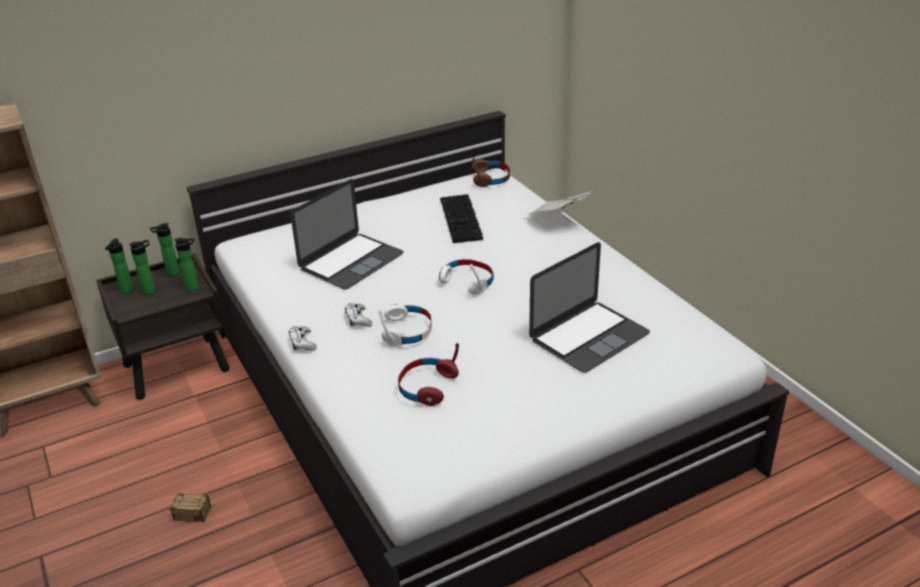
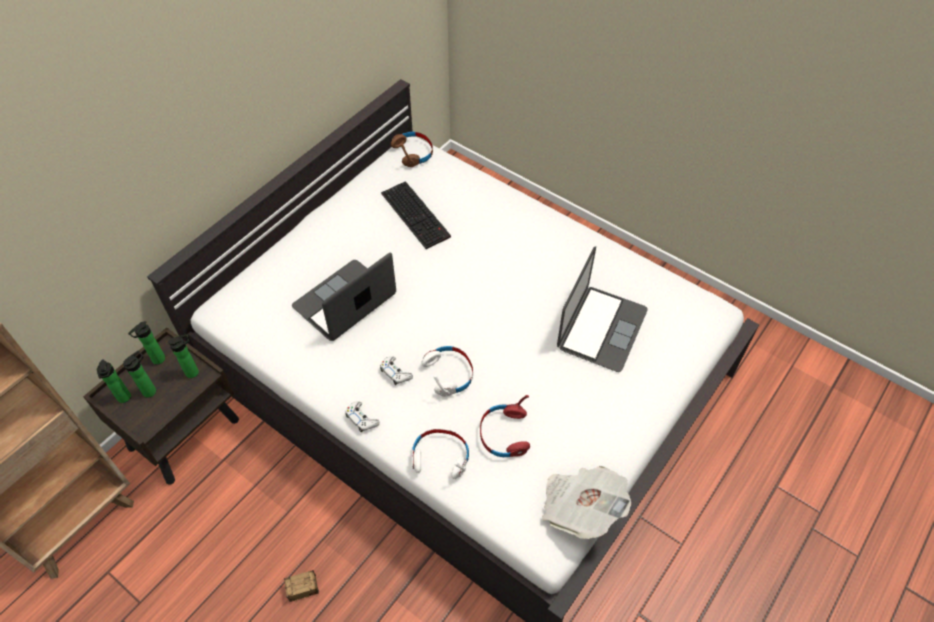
camera: 25 degrees left, 20 degrees up
laptop [290,179,403,289] -> laptop turned 150 degrees counterclockwise [292,253,396,341]
white headphones [439,259,494,294] -> white headphones moved to [412,429,469,479]
newspaper [526,191,593,215] -> newspaper moved to [542,466,631,539]

